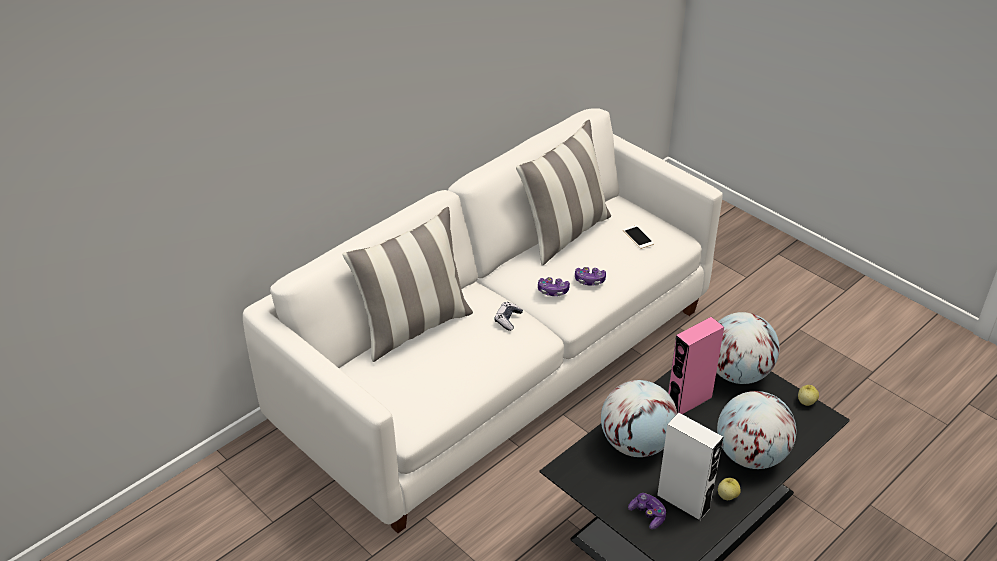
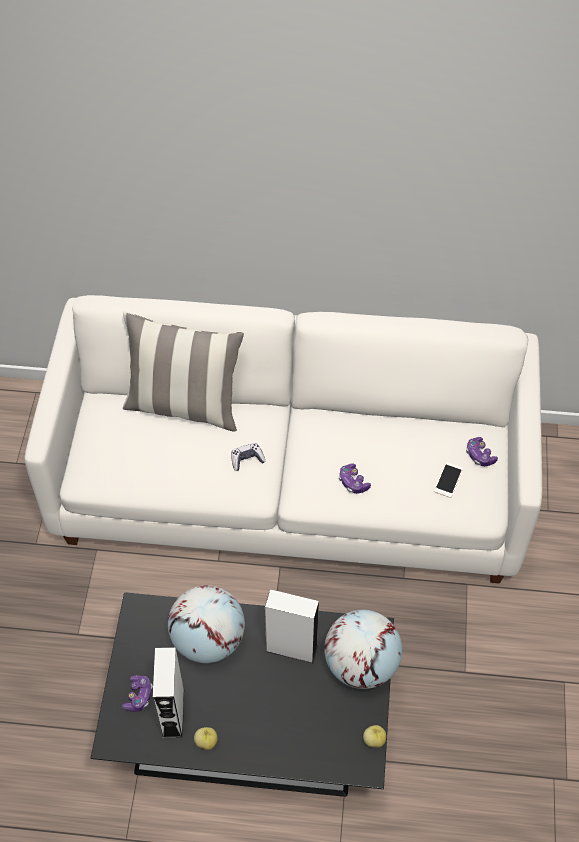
camera: 50 degrees right, 15 degrees up
pillow [516,120,611,266] -> none
game controller [538,277,570,296] -> game controller moved to [466,437,498,466]
pink speaker [668,317,724,415] -> white speaker [265,589,319,663]
globe [717,391,796,469] -> none

